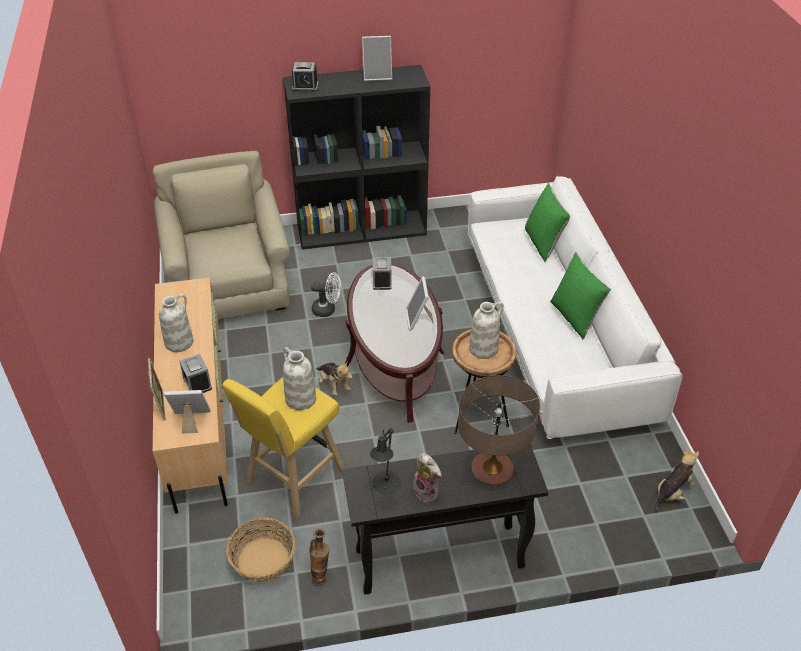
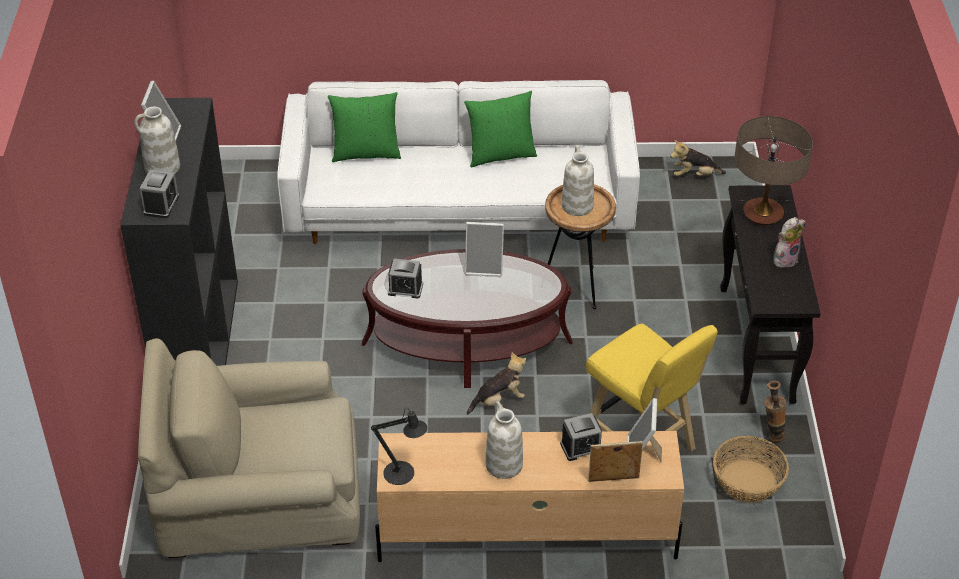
camera: 80 degrees left, 0 degrees up
white vase [283,347,316,410] -> white vase moved to [134,107,180,174]
white fan [311,272,341,317] -> none
black table lamp [370,428,401,494] -> black table lamp moved to [371,408,428,485]
plush toy [654,449,699,513] -> plush toy turned 60 degrees counterclockwise [670,140,726,176]

